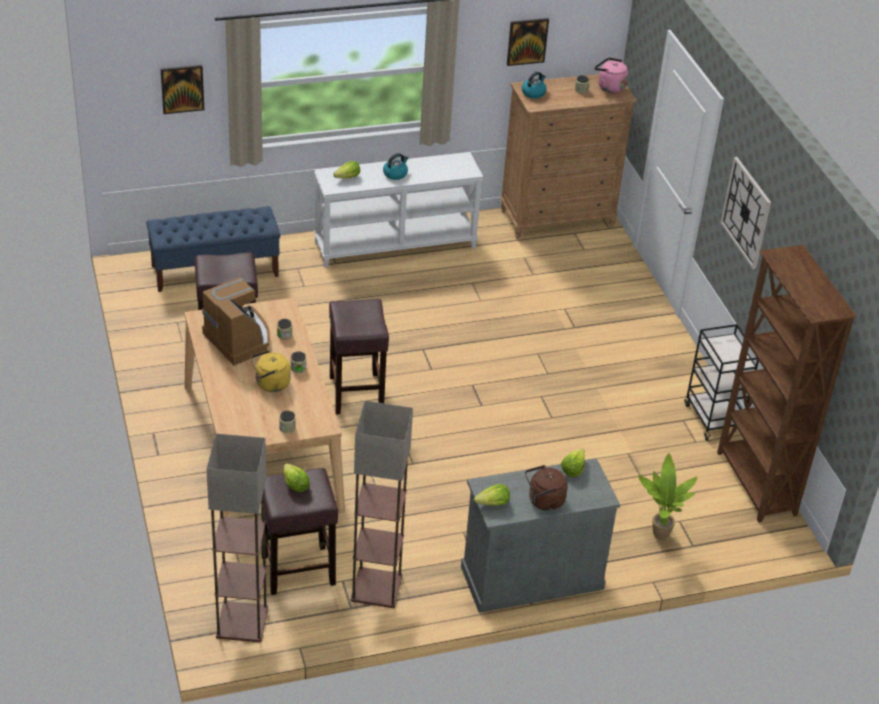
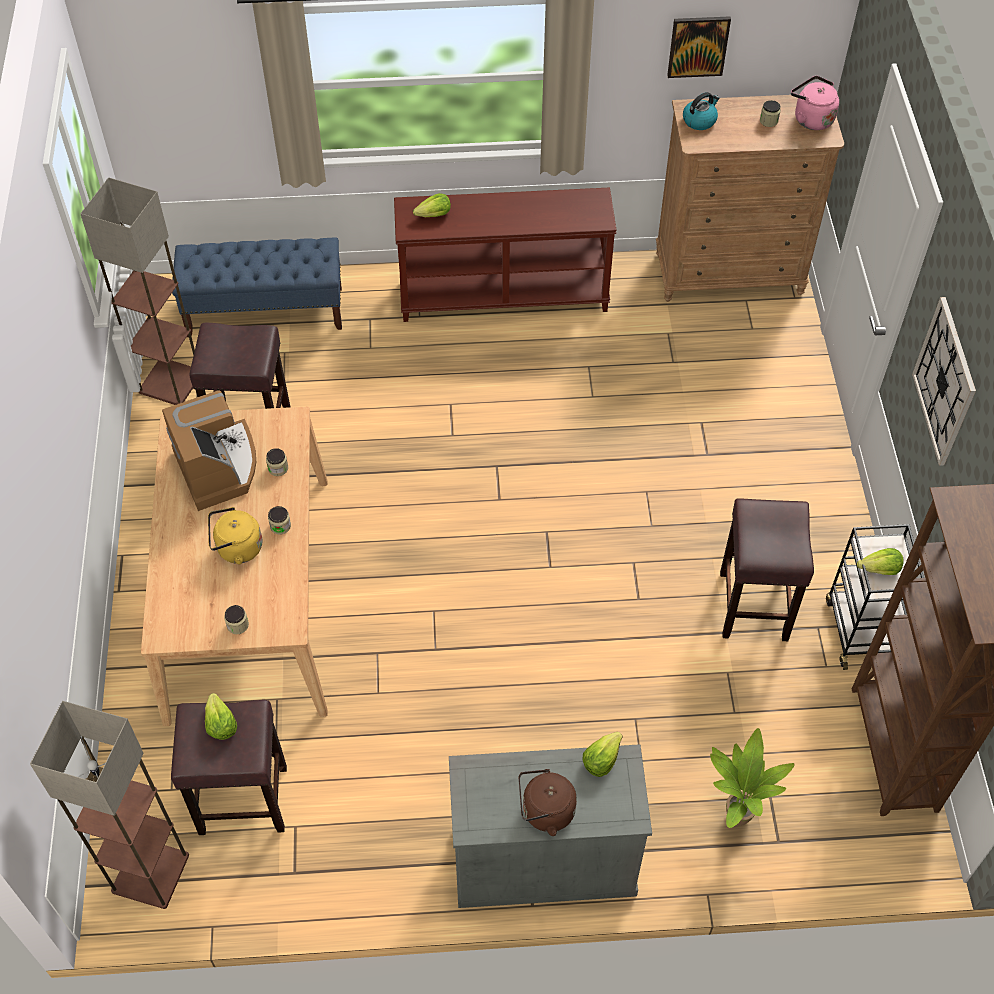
camera: 15 degrees right, 15 degrees up
picture [161,65,204,114] -> none
white console table [314,152,483,268] -> brown console table [394,187,617,322]
brown stool [329,299,389,414] -> brown stool moved to [720,498,814,641]
floor lamp [351,401,413,608] -> floor lamp moved to [80,177,195,405]
kettle [383,153,408,180] -> none
lettuce [474,484,510,506] -> lettuce moved to [857,548,904,575]

